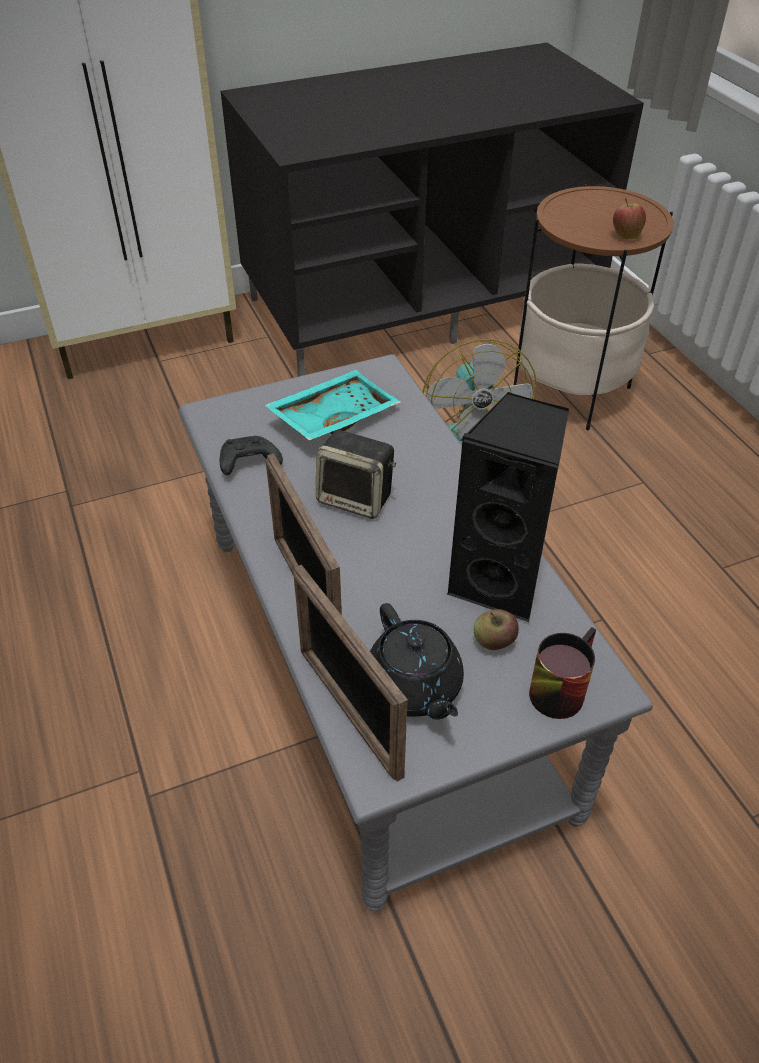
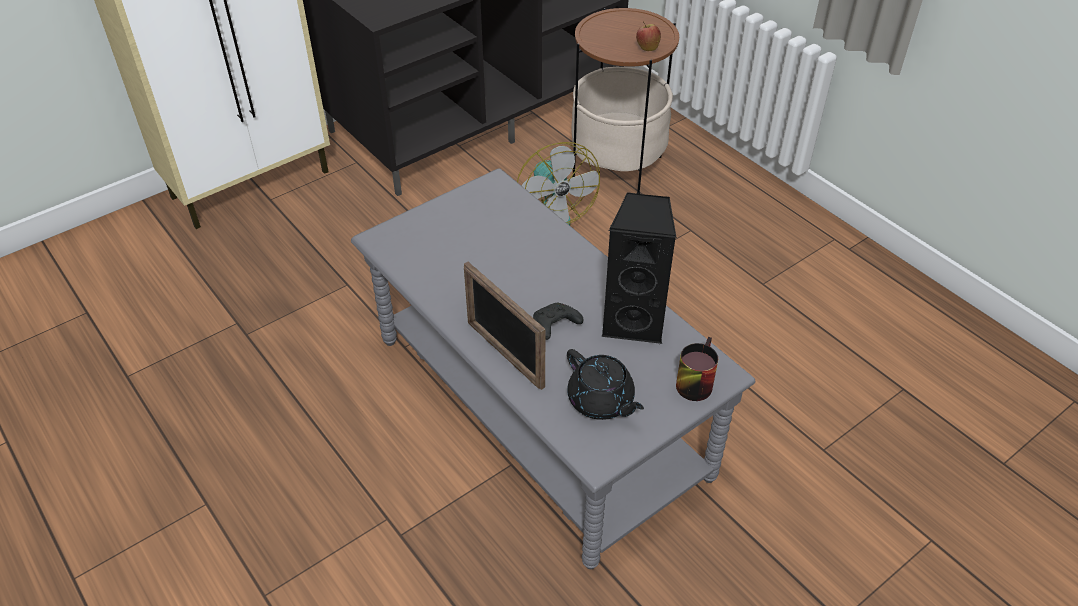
camera: 15 degrees left, 0 degrees up
black game controller [220,436,283,475] -> black game controller moved to [533,303,583,340]
turquoise tray [265,370,401,441] -> none
picture frame [293,565,408,782] -> none
speaker [316,430,396,519] -> none
apple [474,609,519,650] -> none

